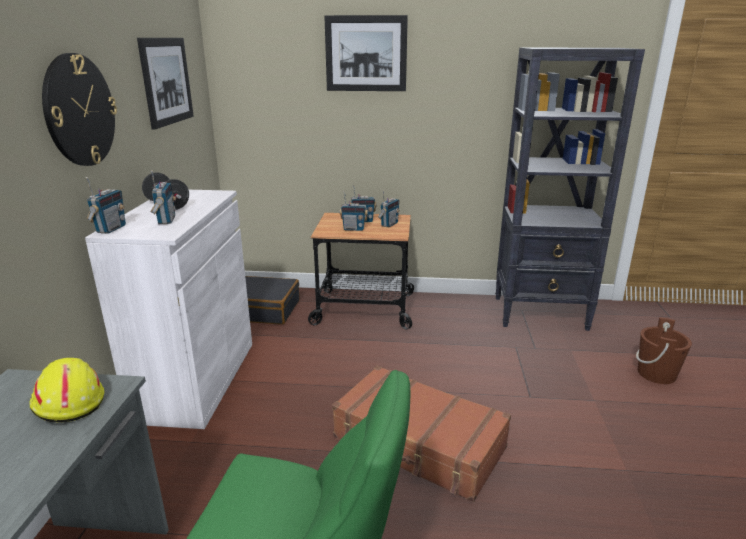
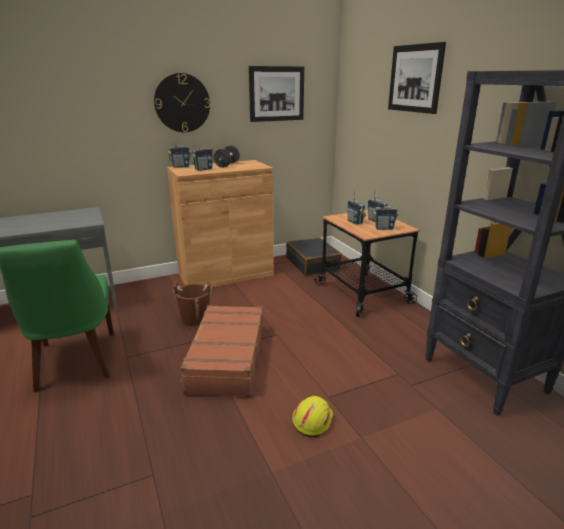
camera: 60 degrees right, 0 degrees up
yellow hard hat [29,358,104,423] -> yellow hard hat moved to [292,396,333,437]
white cabinet [85,190,252,429] -> brown cabinet [167,160,274,288]
brown bucket [636,317,692,384] -> brown bucket moved to [173,281,212,326]

